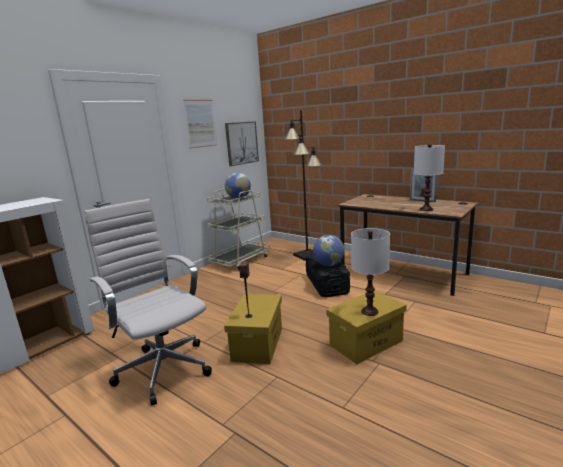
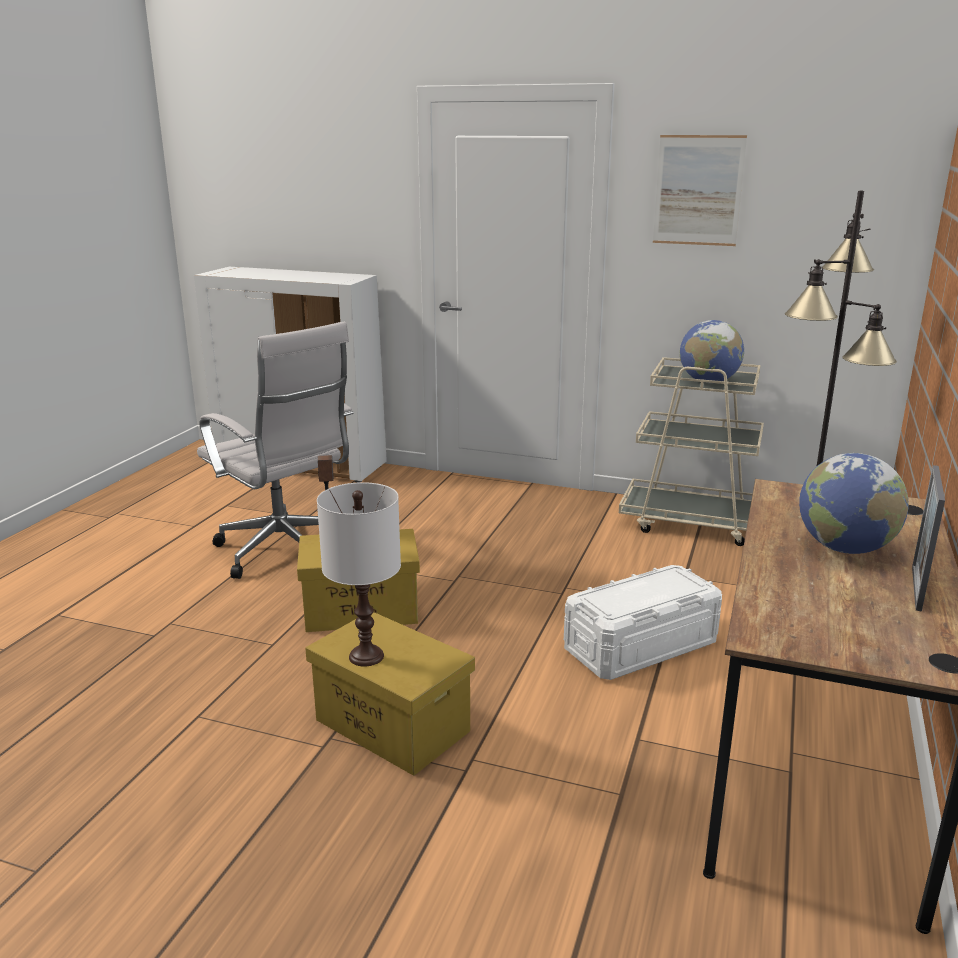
camera: 70 degrees right, 5 degrees up
white office chair [84,199,212,406] -> white office chair turned 105 degrees clockwise [197,322,354,579]
picture [225,121,259,166] -> none
black storage box [305,253,350,297] -> white storage box [564,565,722,680]
globe [313,235,344,266] -> globe moved to [799,453,909,554]
white table lamp [414,144,445,211] -> none

